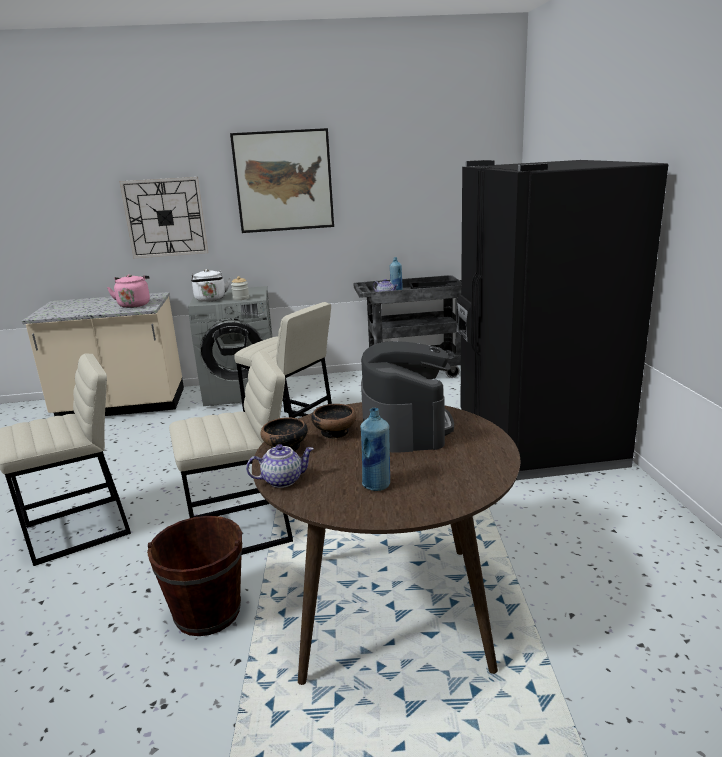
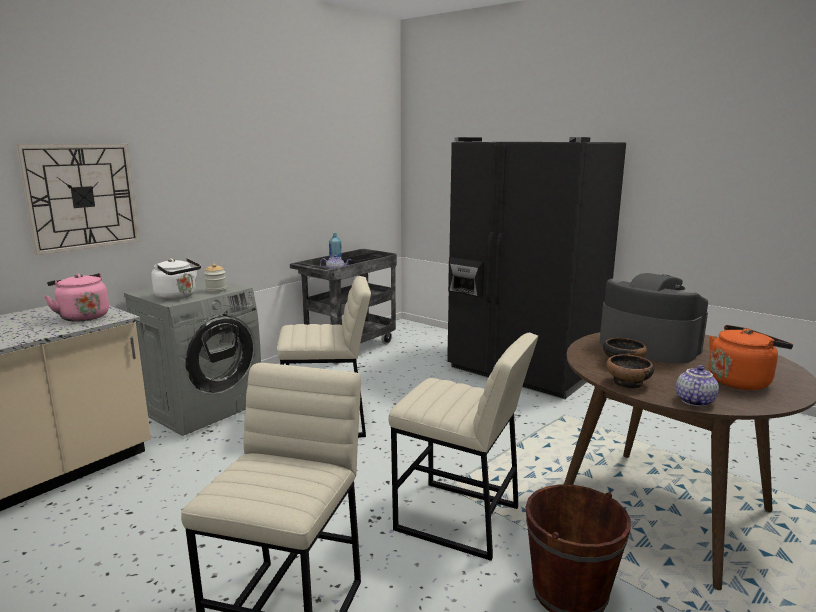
camera: 45 degrees left, 5 degrees down
beige chair [169,351,293,555] -> beige chair turned 90 degrees clockwise [388,332,538,561]
picture [230,128,334,233] -> none
blue bottle [360,408,390,491] -> orange kettle [709,325,793,390]

